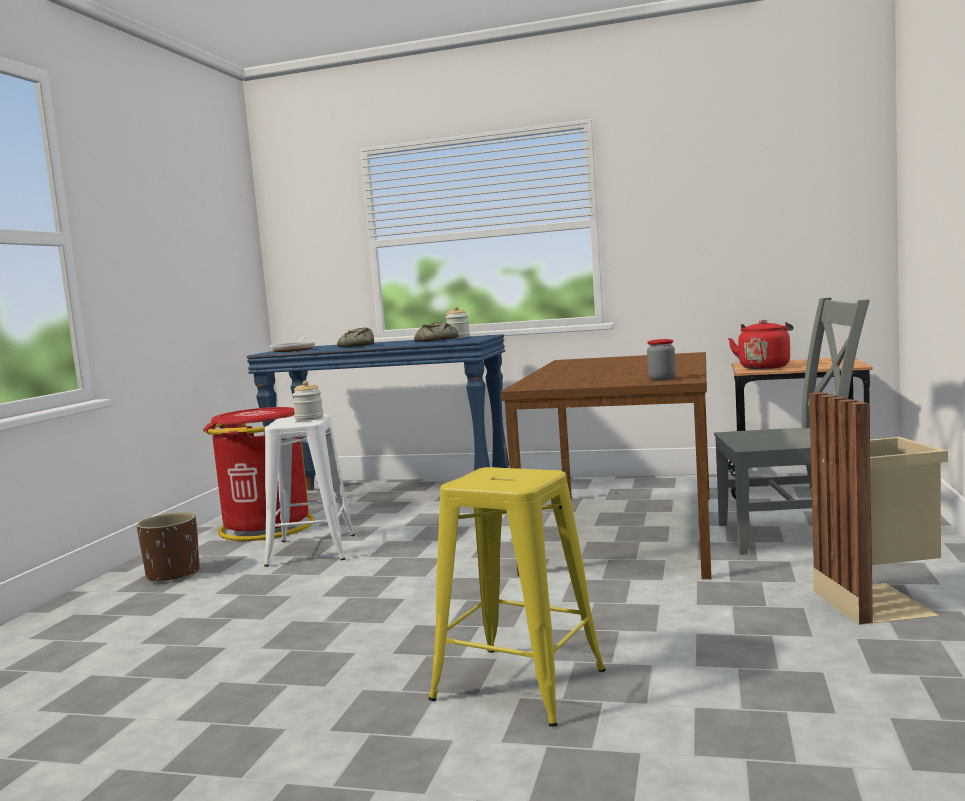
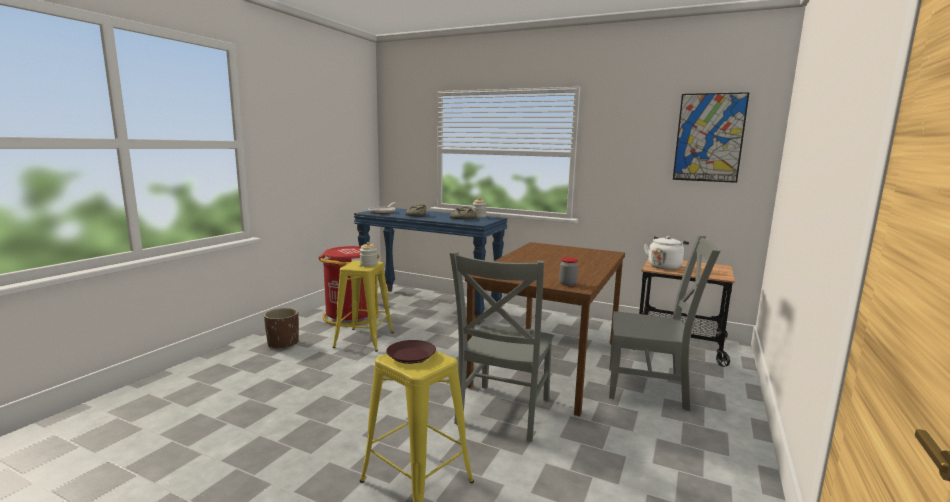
camera: 10 degrees right, 5 degrees up
white stool [264,415,355,567] -> yellow stool [332,260,394,352]
red kettle [728,320,793,369] -> white kettle [644,236,689,270]
beige trash can [809,392,948,625] -> none
none -> brown plate [386,340,436,364]
none -> grey chair [450,252,554,442]
none -> picture [673,92,749,183]

